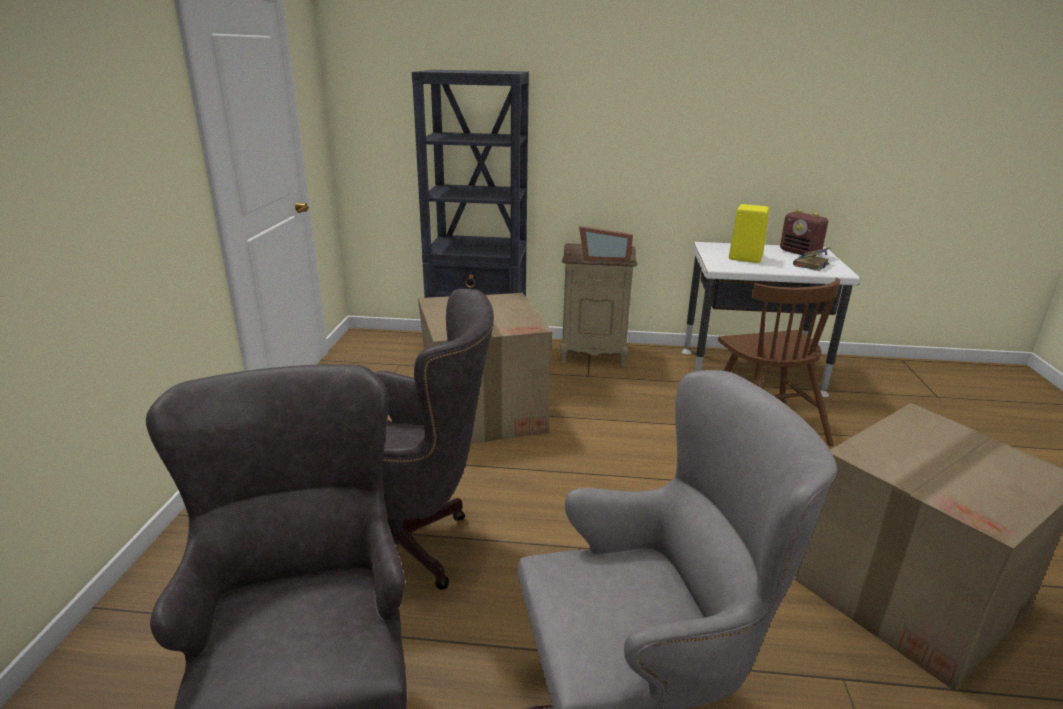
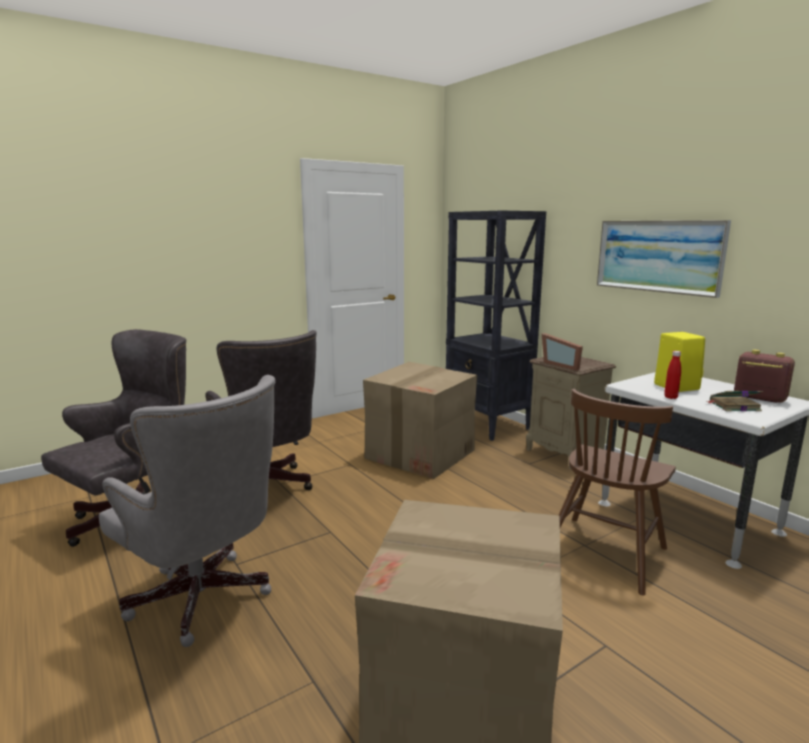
camera: 50 degrees right, 10 degrees down
radio [780,210,828,256] -> radio turned 120 degrees clockwise [734,350,795,403]
none -> picture [597,220,731,298]
none -> red bottle [664,351,681,399]

